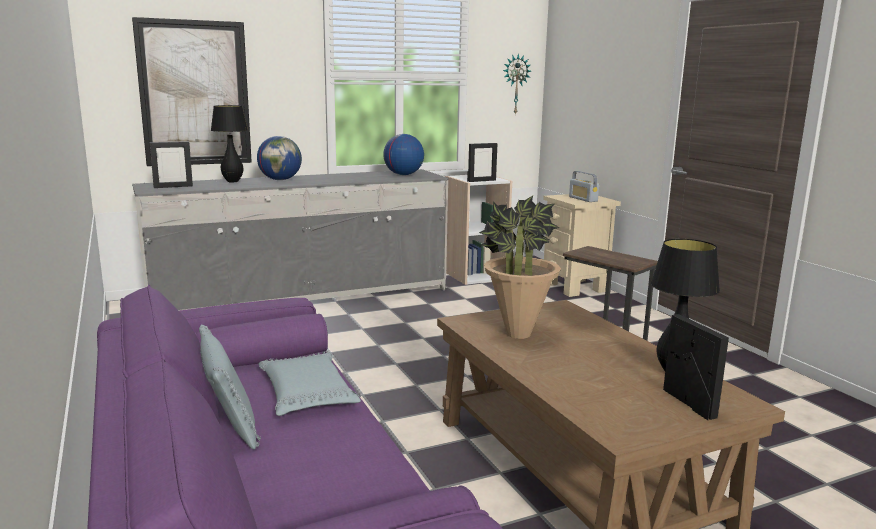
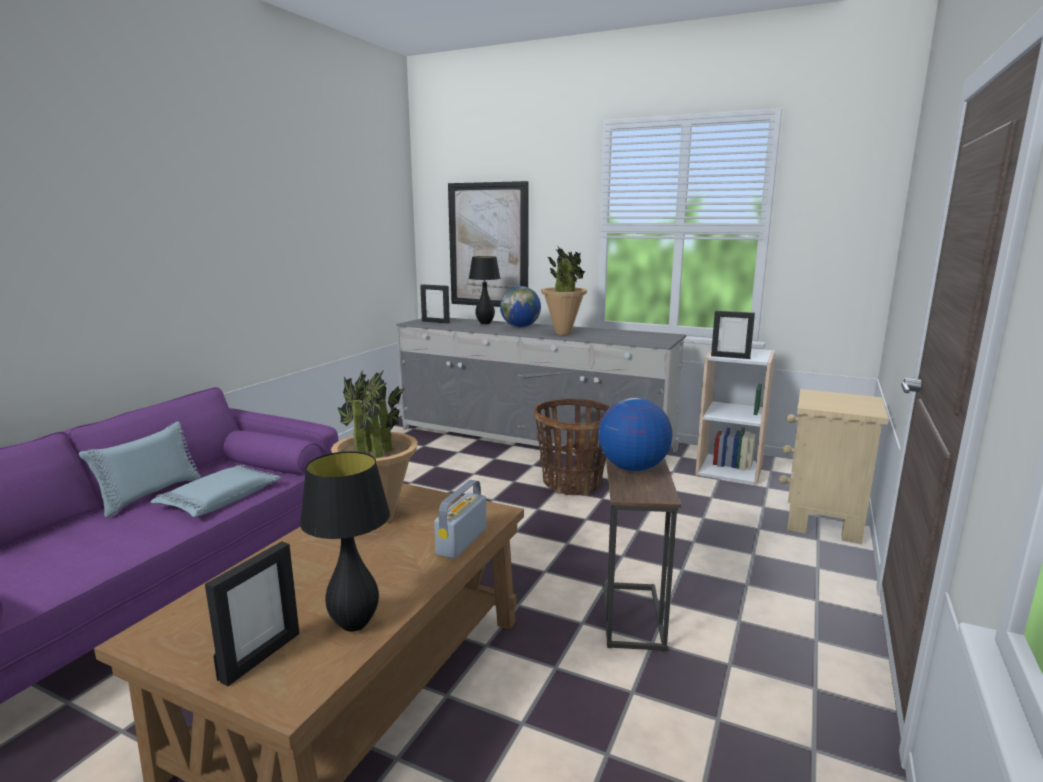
camera: 50 degrees right, 0 degrees up
globe [383,134,424,175] -> globe moved to [598,398,672,471]
wall clock [503,53,531,115] -> none
radio [569,171,599,202] -> radio moved to [434,480,487,559]
none -> basket [534,399,610,495]
none -> potted plant [541,247,587,335]

